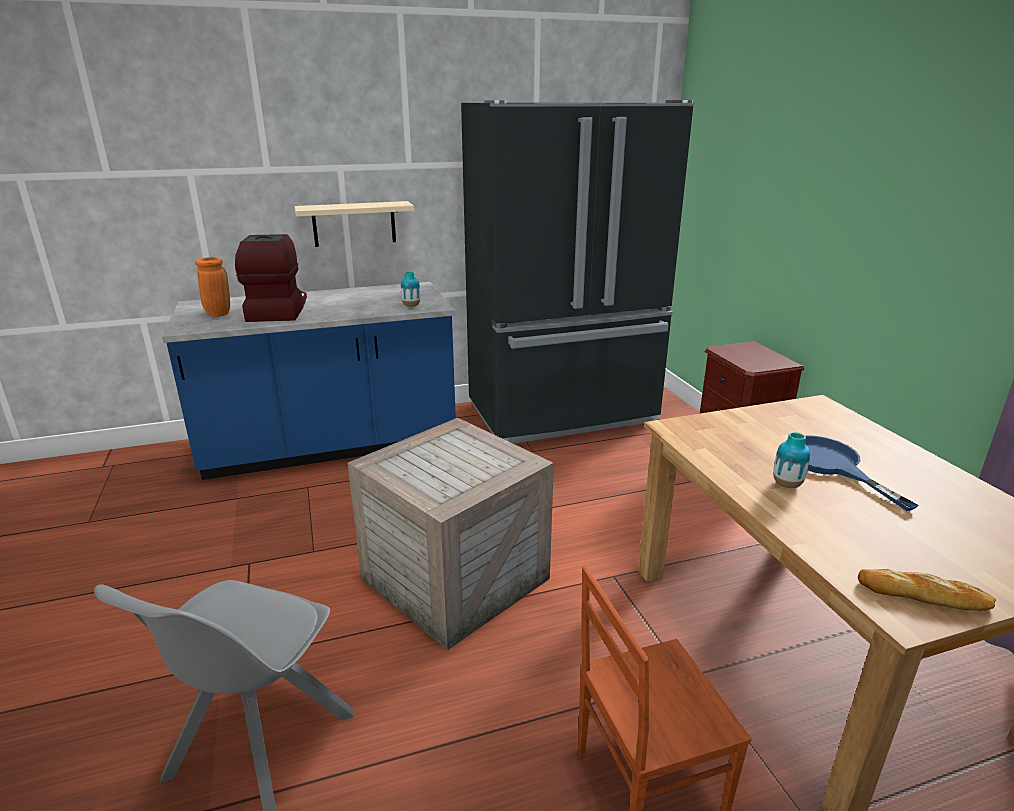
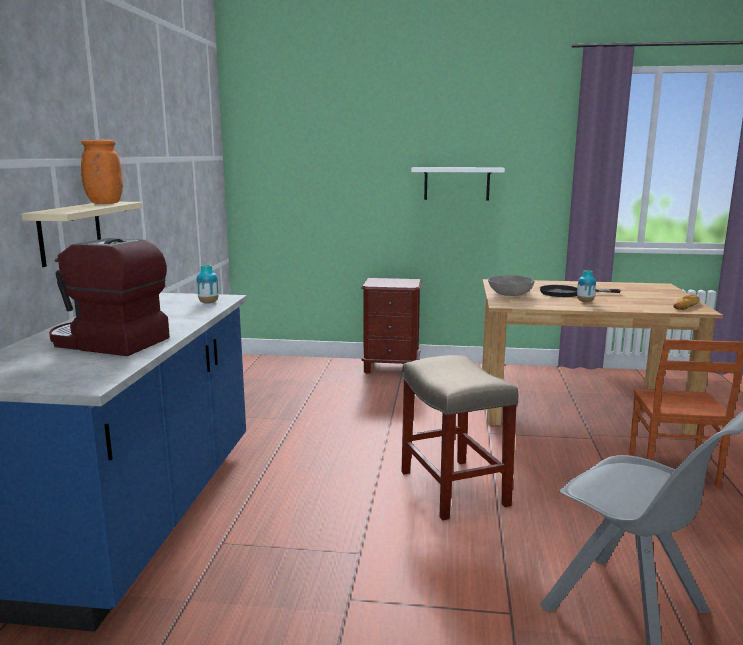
camera: 65 degrees left, 10 degrees down
orange vase [195,257,231,317] -> orange vase moved to [81,139,123,204]
crate [348,418,554,650] -> beige stool [401,355,518,520]
black fridge [461,100,694,444] -> none
blue frying pan [805,435,918,511] -> black frying pan [540,285,621,297]
none -> white shelf [411,167,505,200]
none -> grey bowl [488,275,534,296]

